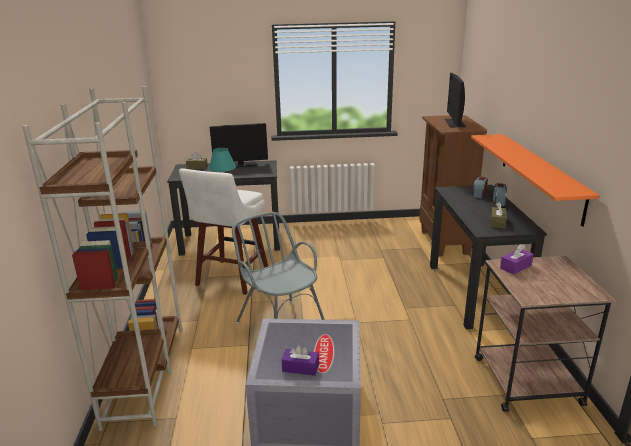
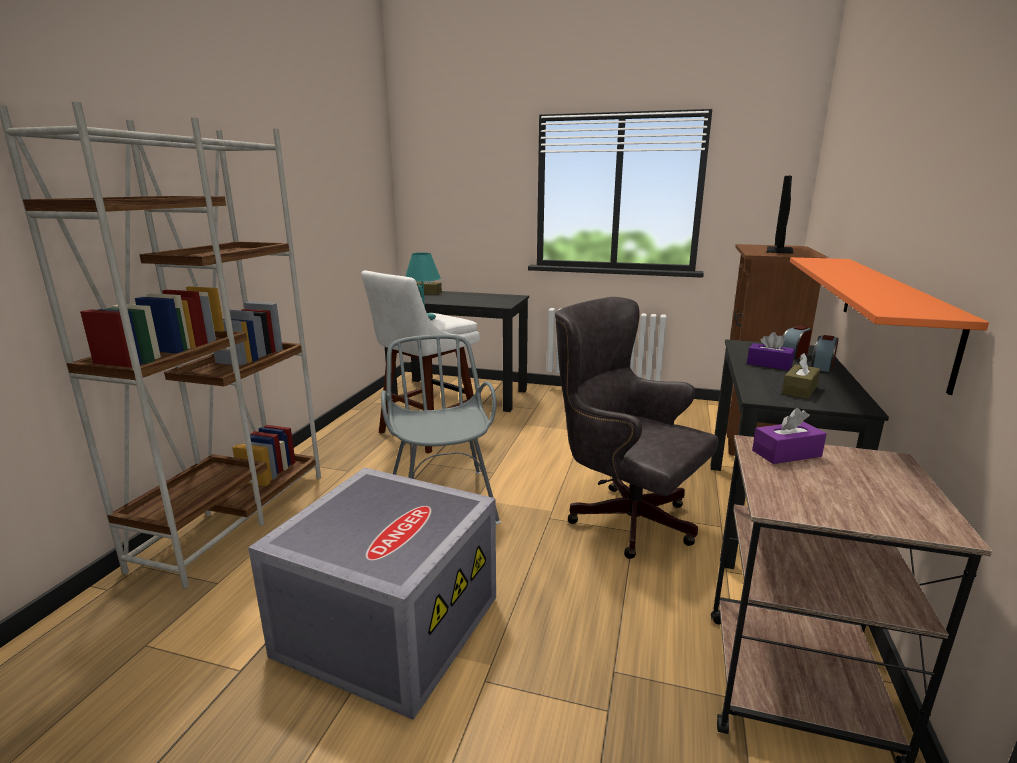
camera: 20 degrees right, 5 degrees down
monitor [210,123,268,168] -> none
purple tissue box [282,345,319,376] -> purple tissue box moved to [747,332,795,370]
none -> grey office chair [555,297,718,559]

